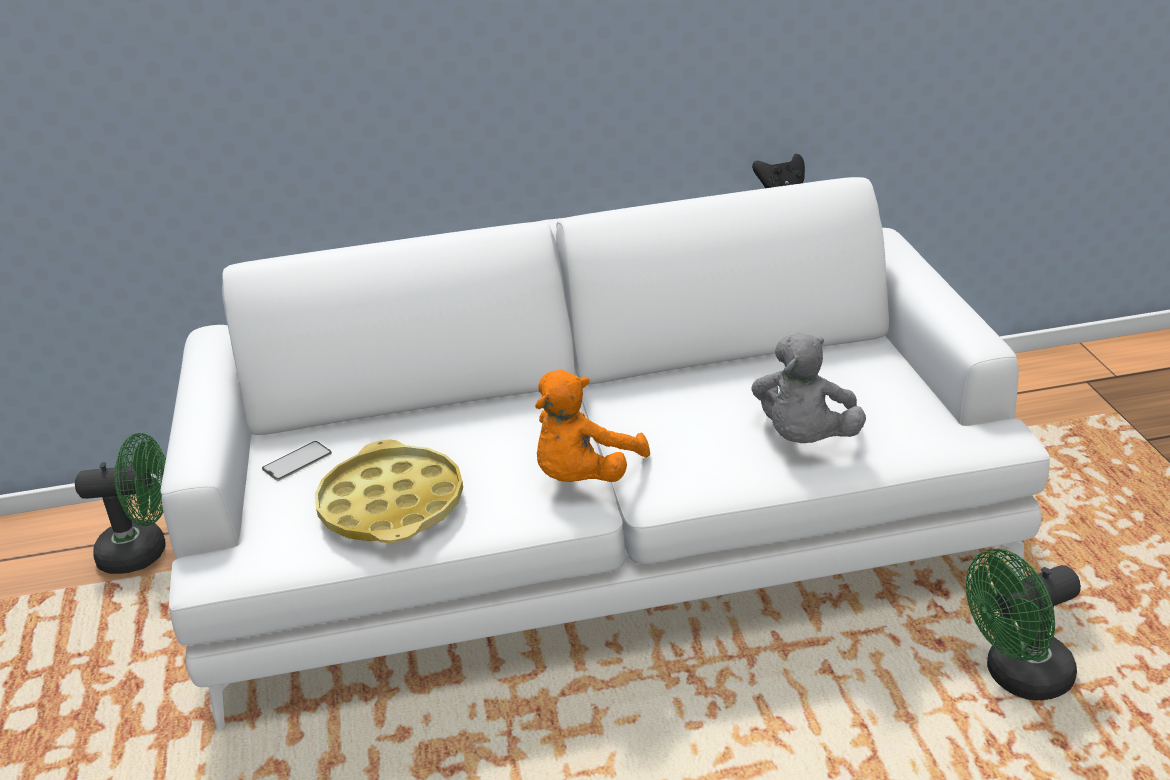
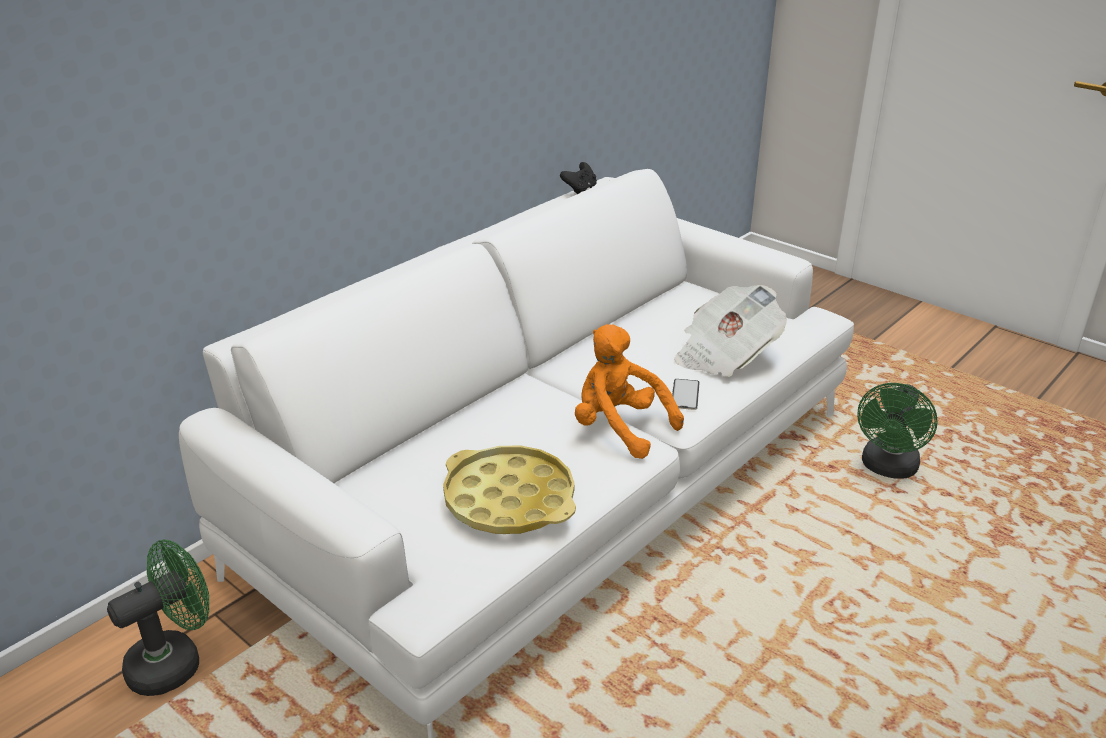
camera: 40 degrees left, 0 degrees up
phone [262,441,332,481] -> phone moved to [672,379,700,410]
orange plush toy [535,369,650,482] -> orange plush toy turned 135 degrees clockwise [575,324,684,459]
grey plush toy [751,332,866,443] -> newspaper [674,285,787,377]

